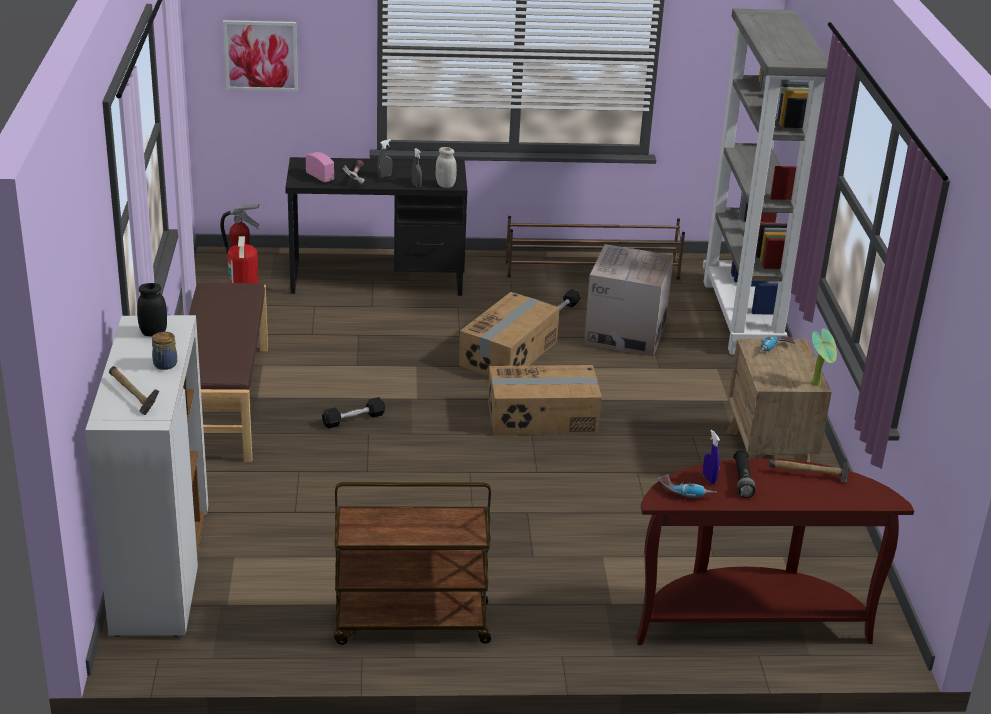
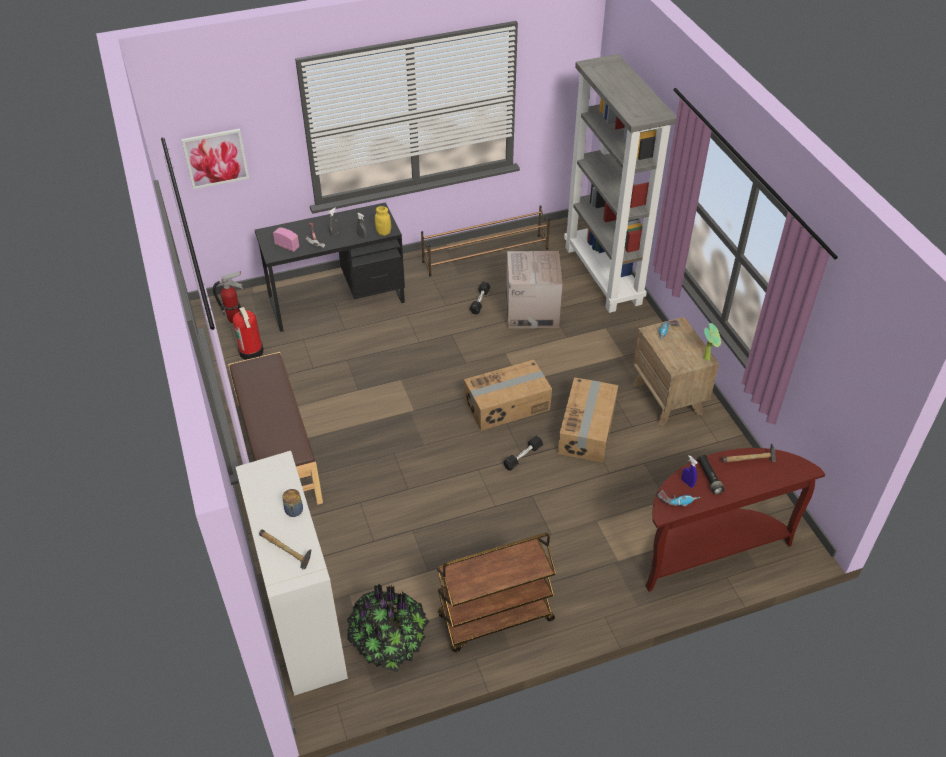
camera: 15 degrees left, 15 degrees up
black jar [137,283,167,337] -> none
black dumbbell [322,397,385,428] -> black dumbbell moved to [503,436,543,471]
white jar [436,147,457,188] -> yellow jar [375,206,391,236]
cardboard box [459,292,560,376] -> cardboard box moved to [558,377,618,463]
none -> potted plant [347,583,430,672]

